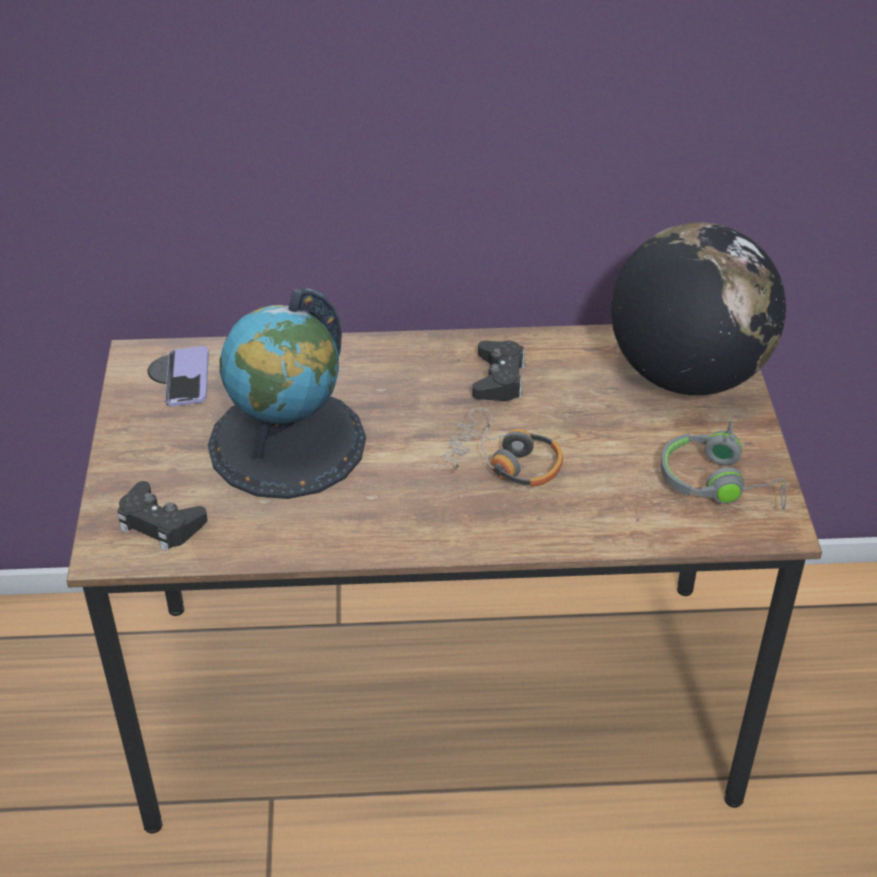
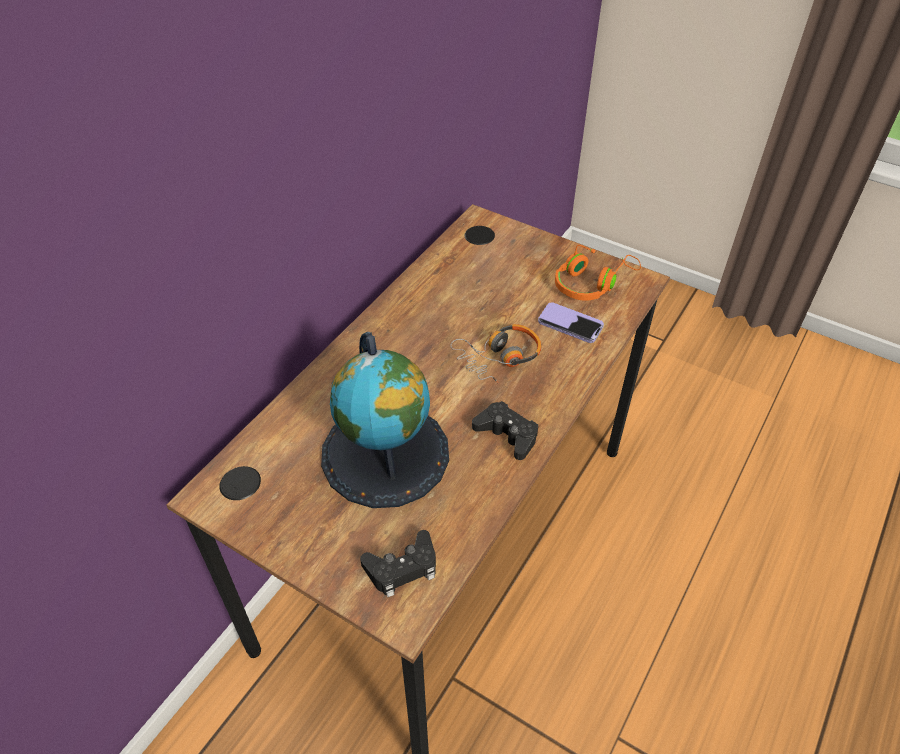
camera: 55 degrees left, 5 degrees up
phone [165,346,209,406] -> phone moved to [538,302,604,343]
black game controller [472,341,525,401] -> black game controller moved to [472,401,538,460]
globe [611,222,786,395] -> none
grey headphones [661,421,787,509] -> orange headphones [555,245,641,301]

